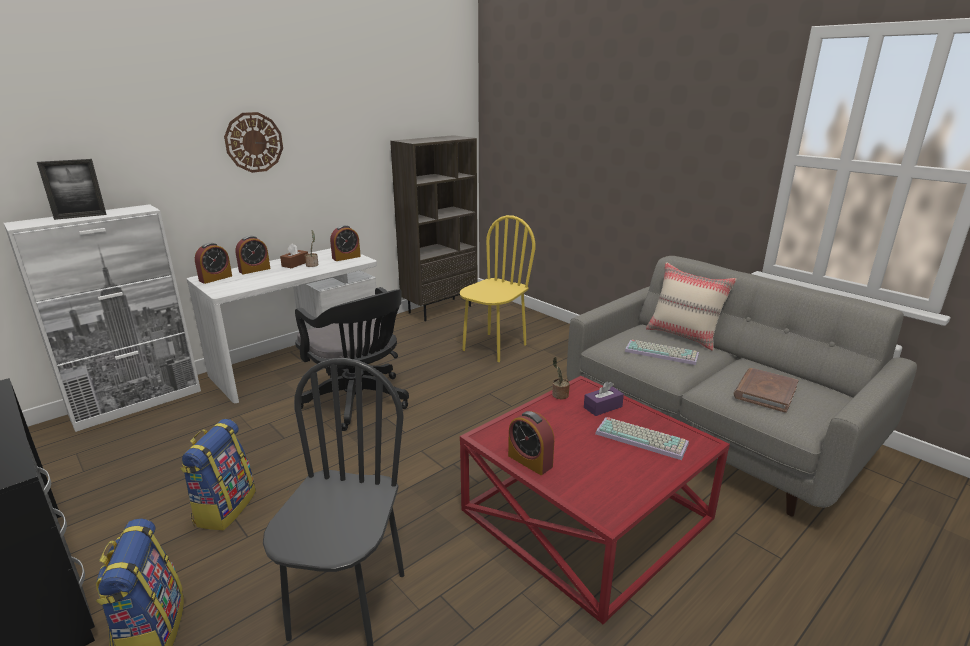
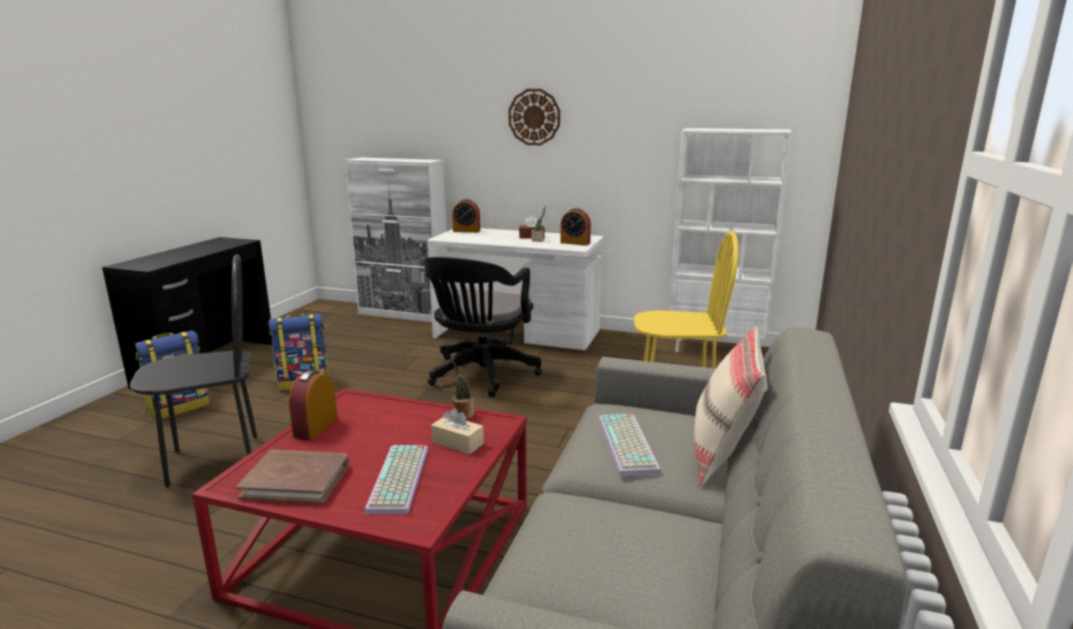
camera: 60 degrees right, 5 degrees down
picture frame [37,159,106,220] -> none
alarm clock [235,236,271,274] -> none
brown bookcase [390,135,477,321] -> white bookcase [669,128,792,352]
purple tissue box [584,381,624,416] -> beige tissue box [431,408,484,455]
brown book [734,368,799,413] -> brown book moved to [236,449,349,504]

